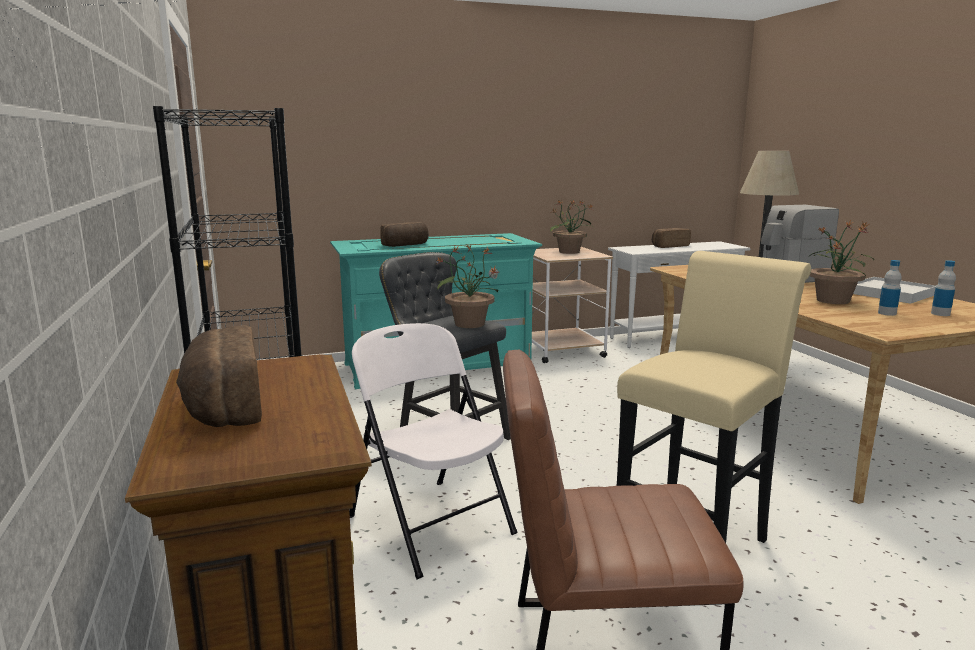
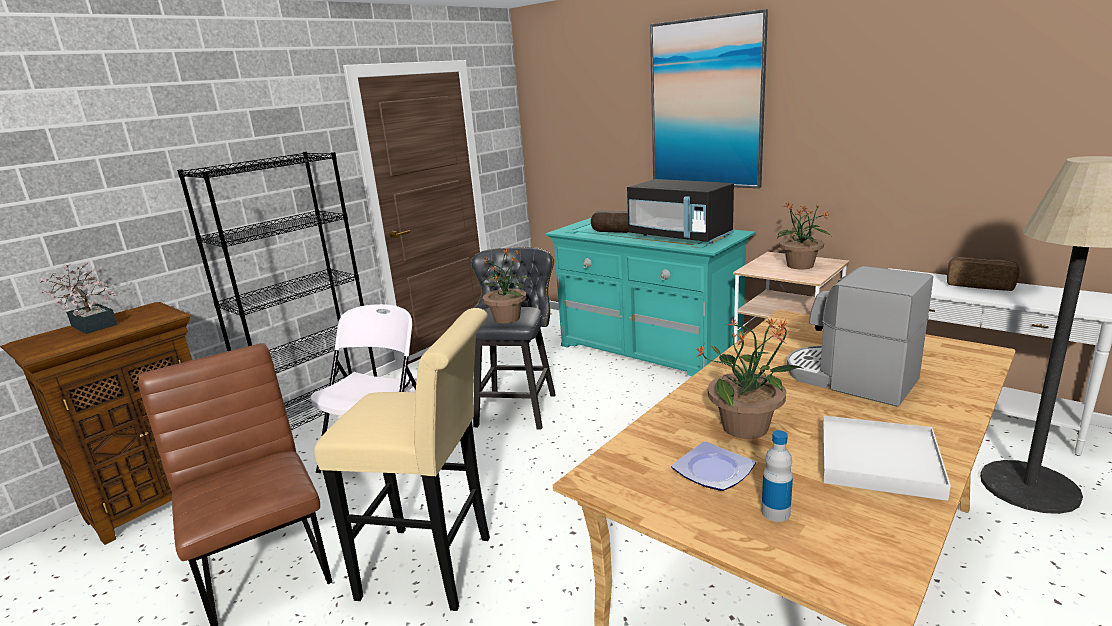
camera: 60 degrees right, 5 degrees up
bread [176,325,262,427] -> potted plant [40,262,118,334]
bottle [878,260,902,316] -> plate [671,441,756,491]
none -> black microwave [627,179,734,244]
none -> picture [650,9,768,188]

